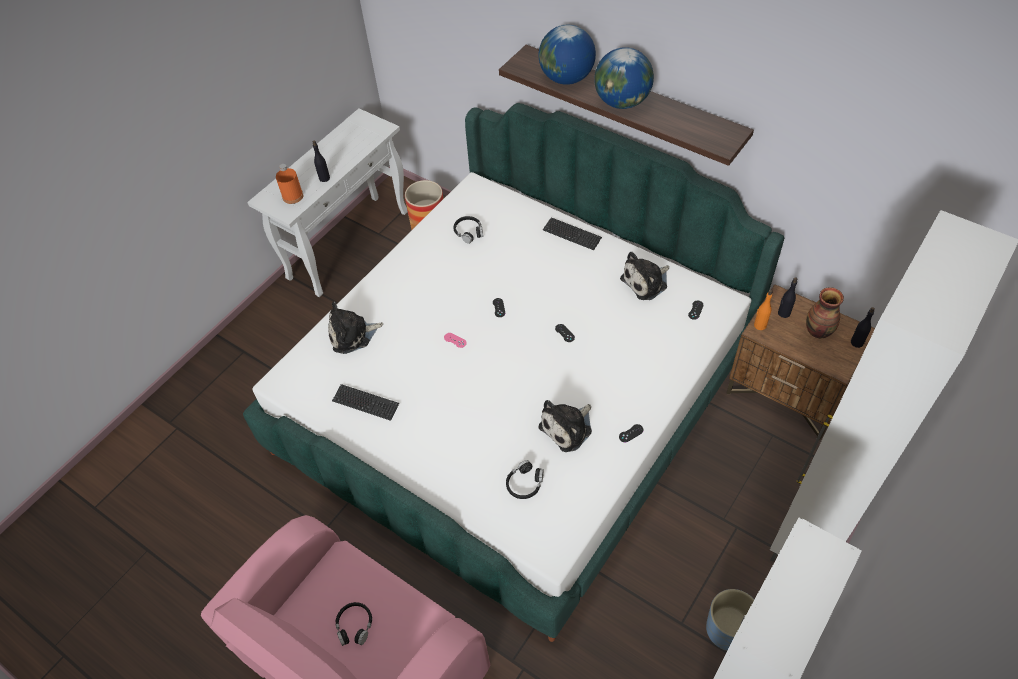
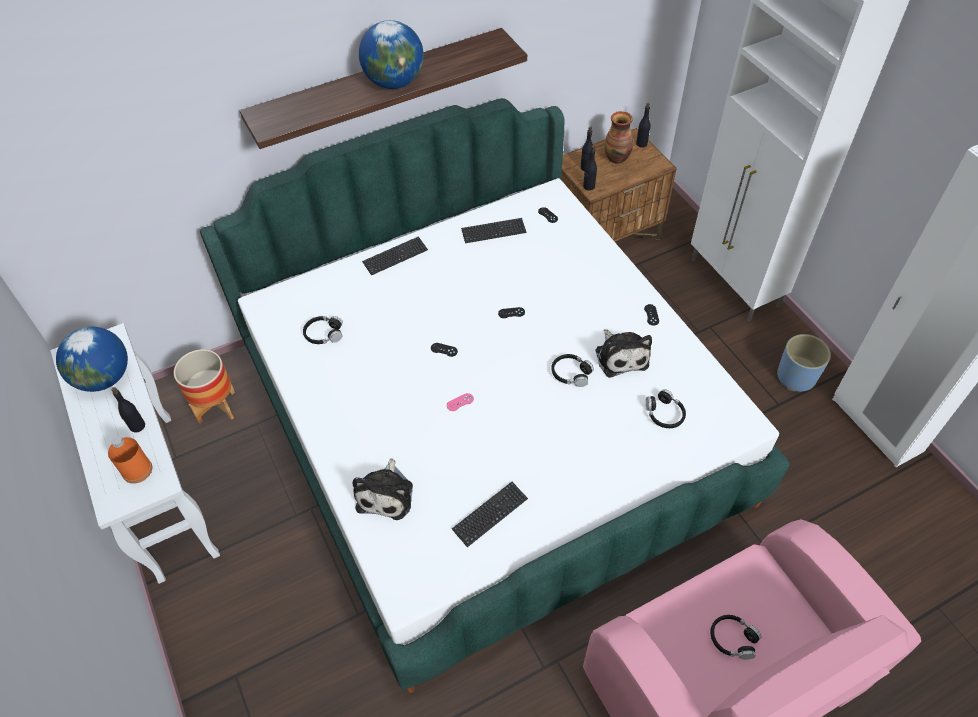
camera: 65 degrees left, 0 degrees up
globe [538,25,596,85] -> globe moved to [56,327,128,392]
plush toy [620,252,669,300] -> keyboard [461,218,526,243]
orange bottle [754,290,773,330] -> black bottle [583,145,597,191]
none -> black headphones [551,354,594,387]

